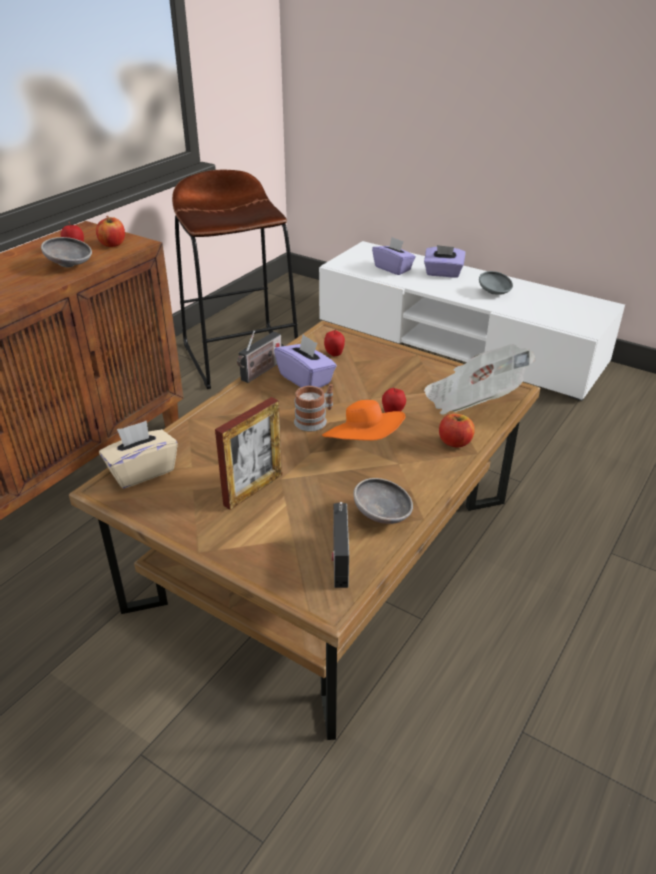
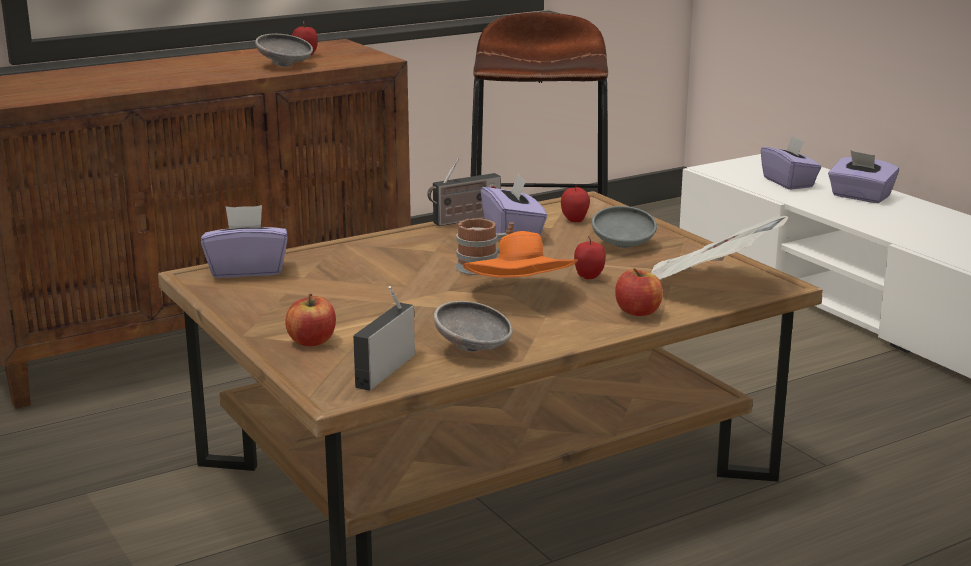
camera: 25 degrees right, 15 degrees down
apple [96,216,125,247] -> apple moved to [285,294,336,346]
beige tissue box [99,421,178,489] -> purple tissue box [201,205,288,278]
picture frame [215,397,282,510] -> none
grey bowl [479,271,513,295] -> grey bowl moved to [592,206,657,248]

